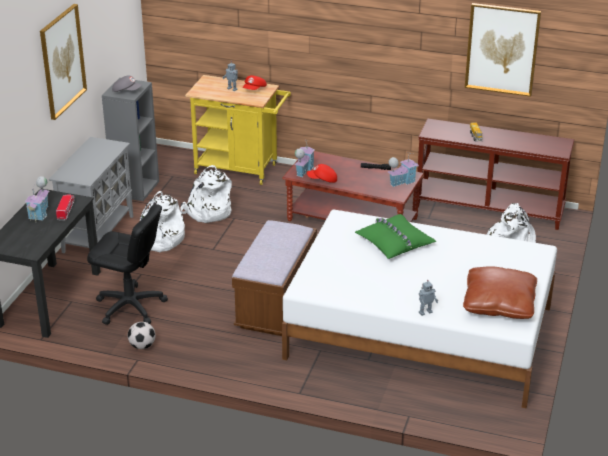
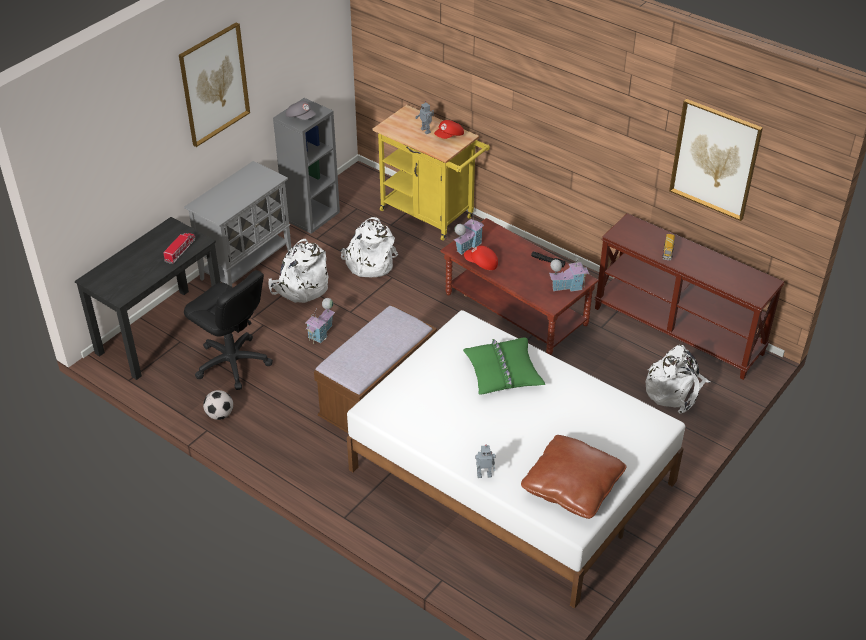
camera: 20 degrees right, 10 degrees up
toy house [25,176,49,221] -> toy house moved to [305,298,335,344]

